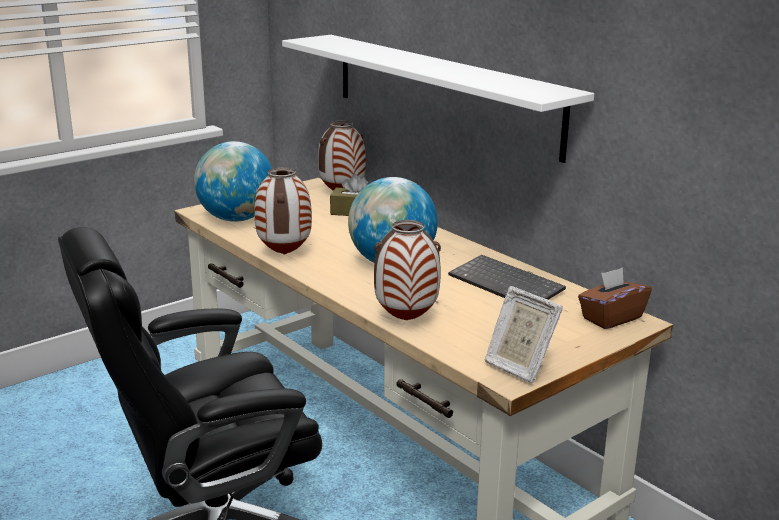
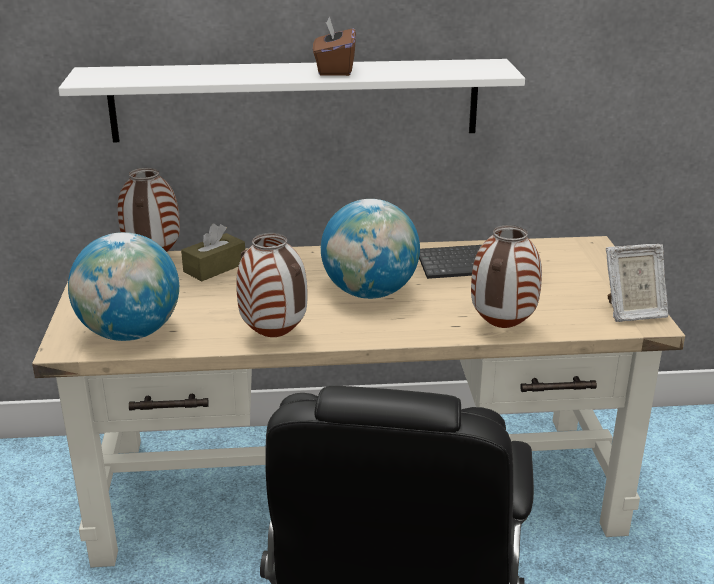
camera: 55 degrees left, 5 degrees up
brown tissue box [578,267,652,329] -> brown tissue box moved to [313,17,356,76]

